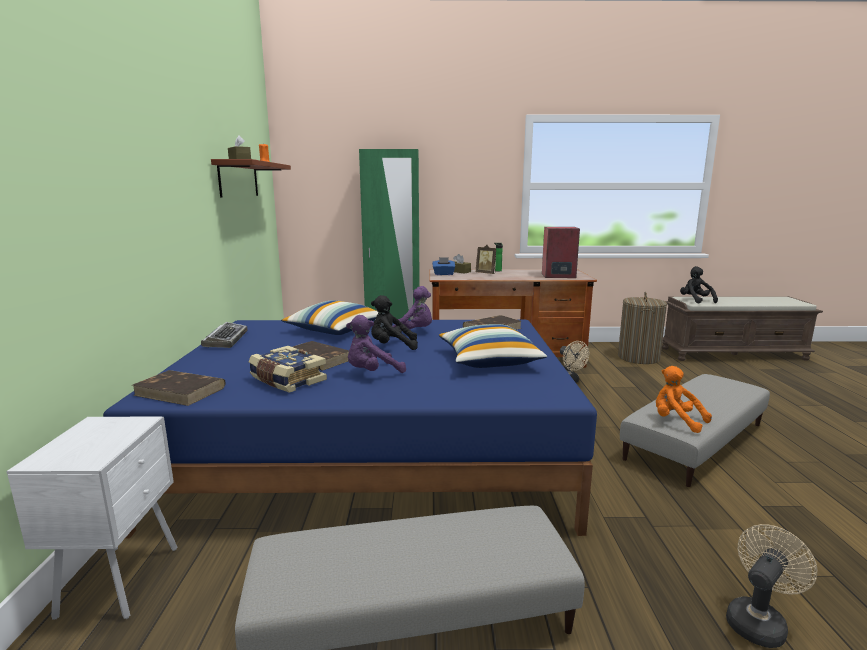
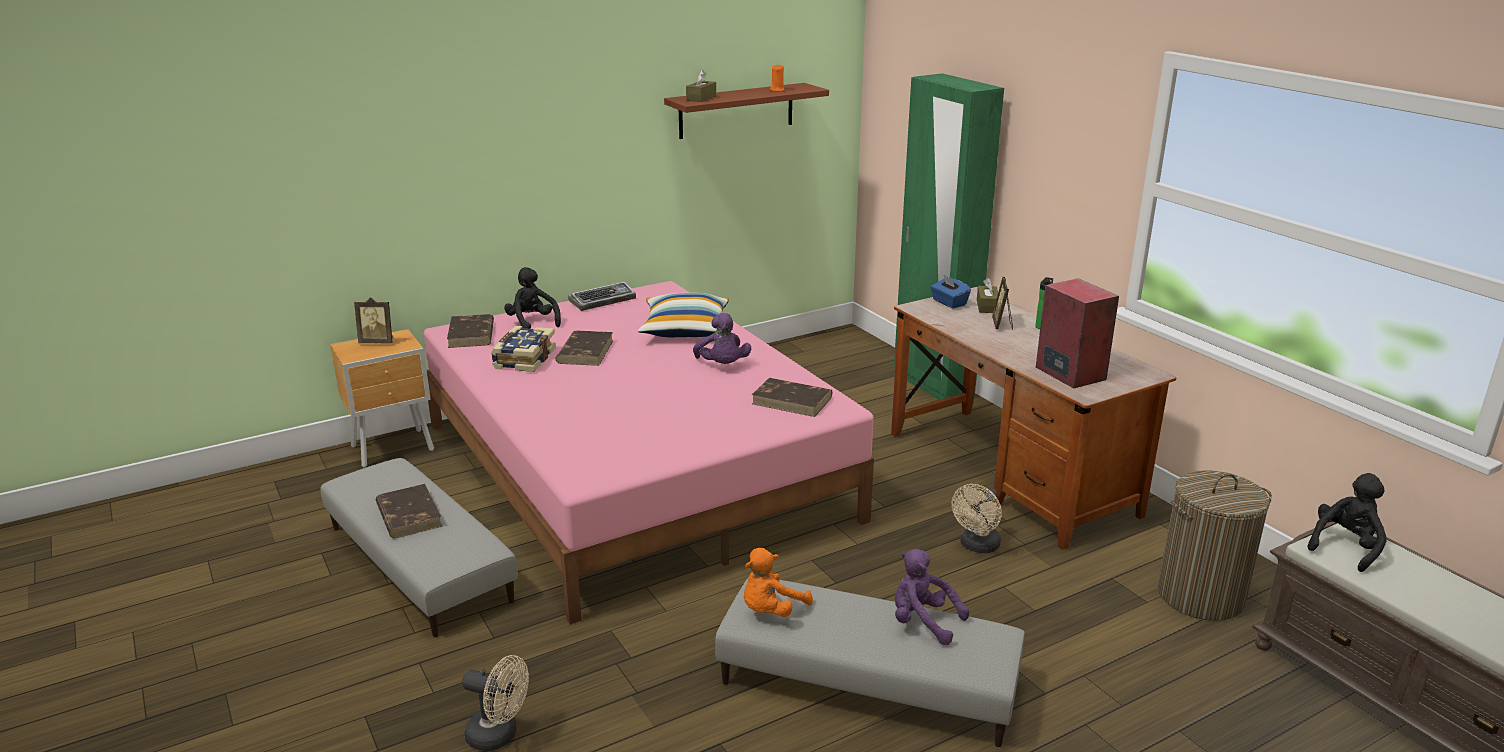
camera: 60 degrees right, 10 degrees up
white nightstand [6,416,178,620] -> brown nightstand [330,329,434,468]
blue bed [103,320,597,539] -> pink bed [424,281,874,625]
purple plush toy [346,315,406,373] -> purple plush toy moved to [895,549,969,645]
black plush toy [371,295,418,350] -> black plush toy moved to [504,267,561,329]
pillow [439,324,547,368] -> none
orange plush toy [656,366,712,433] -> orange plush toy turned 150 degrees counterclockwise [744,548,813,617]
none -> picture frame [354,297,393,344]
none -> brown book [376,484,443,538]

